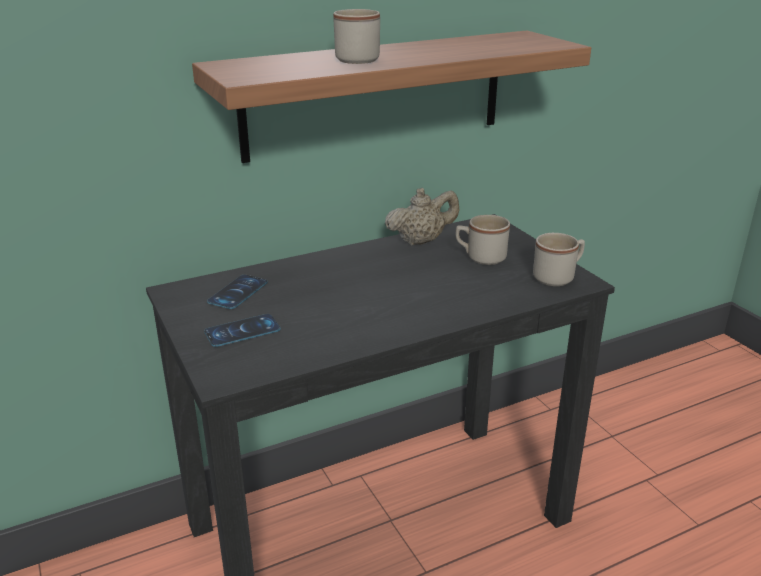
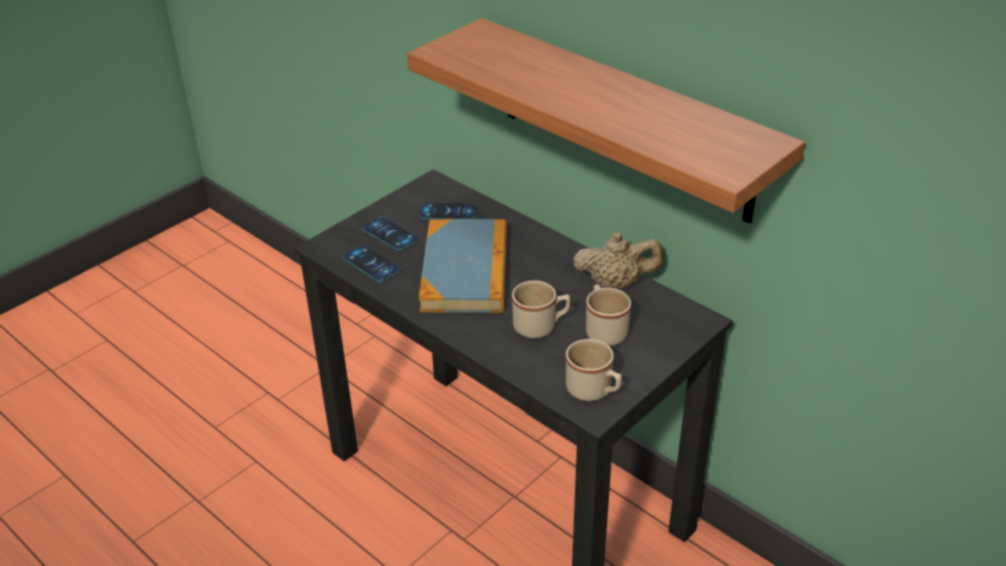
camera: 70 degrees right, 10 degrees up
beige mug [333,9,380,64] -> beige mug moved to [512,280,570,339]
beige teapot [385,188,459,246] -> beige teapot turned 45 degrees counterclockwise [573,232,663,288]
none -> phone [343,245,401,282]
none -> book [419,219,507,313]

